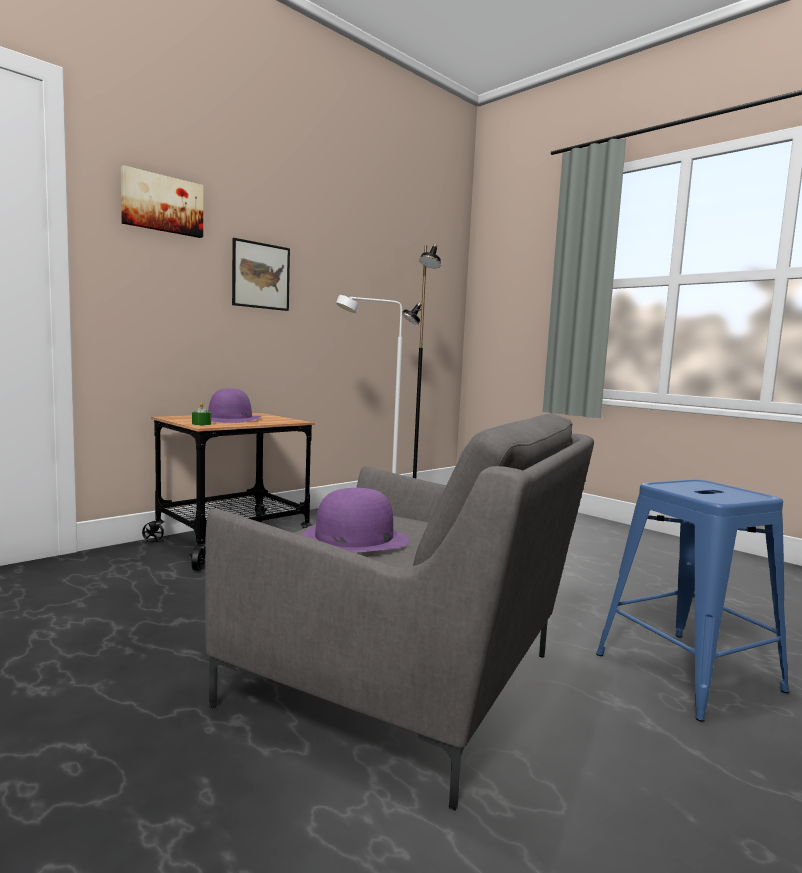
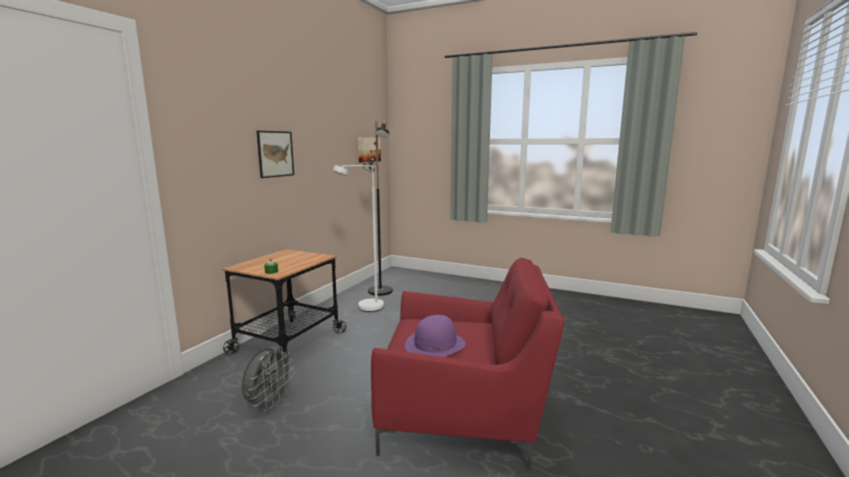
camera: 20 degrees left, 5 degrees up
picture [121,165,203,238] -> picture moved to [358,137,381,162]
grey armchair [205,413,594,810] -> red armchair [371,258,564,470]
purple hat [208,388,262,423] -> none
blue stool [596,479,789,721] -> none
none -> grey fan [242,346,293,411]

